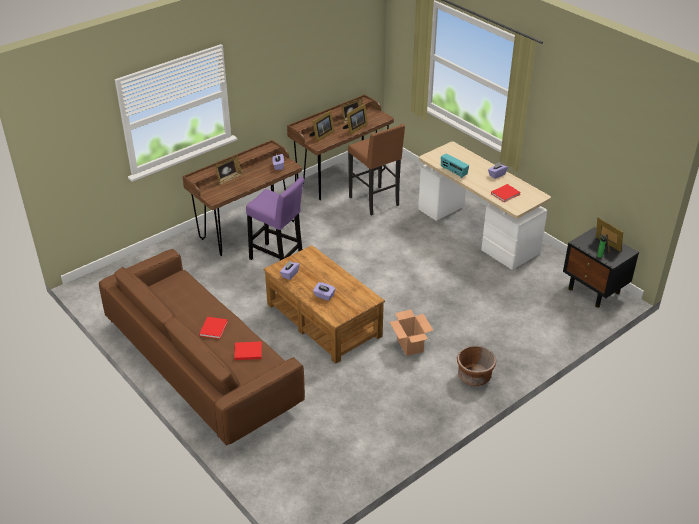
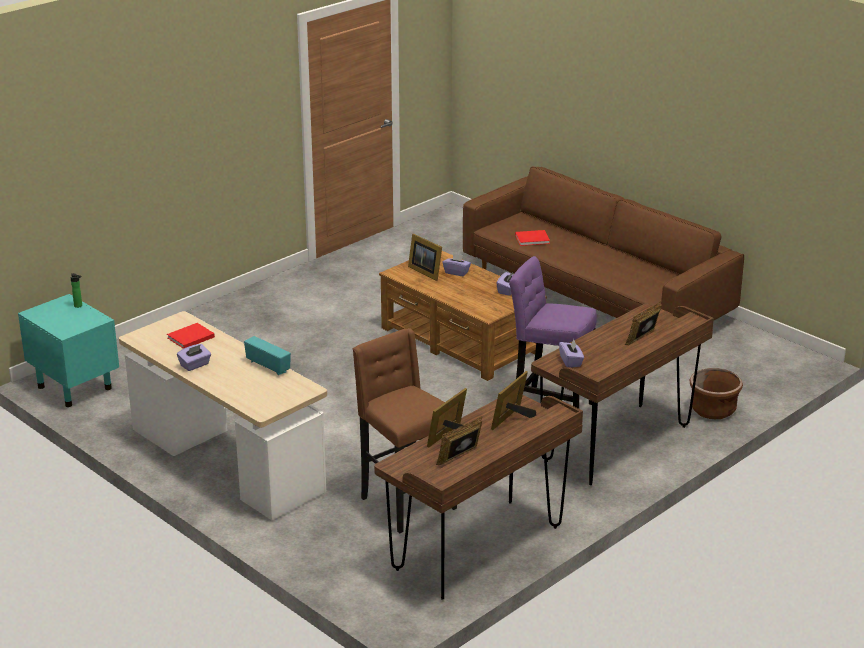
camera: 175 degrees right, 10 degrees down
red book [199,317,228,339] -> none
cardboard box [390,310,433,356] -> none
brown planter [457,346,496,386] -> brown planter moved to [690,368,743,419]
black nightstand [563,227,639,308] -> turquoise nightstand [18,294,119,407]
picture frame [596,217,623,254] -> picture frame moved to [408,234,442,281]

